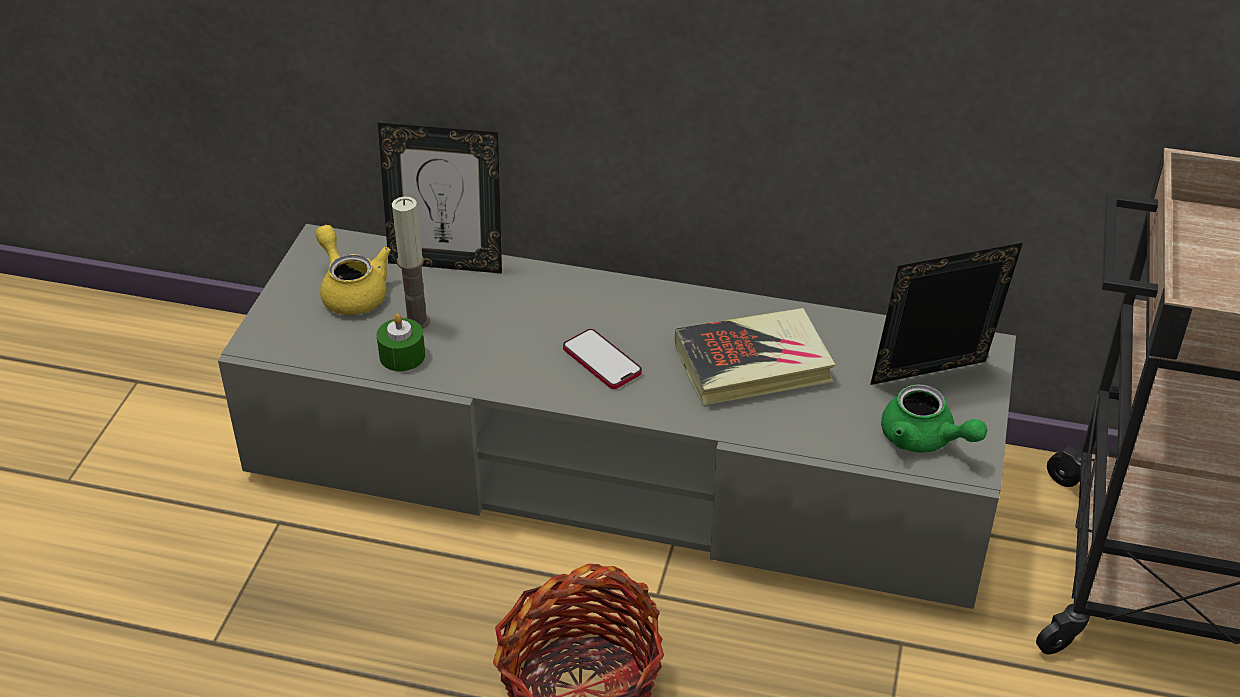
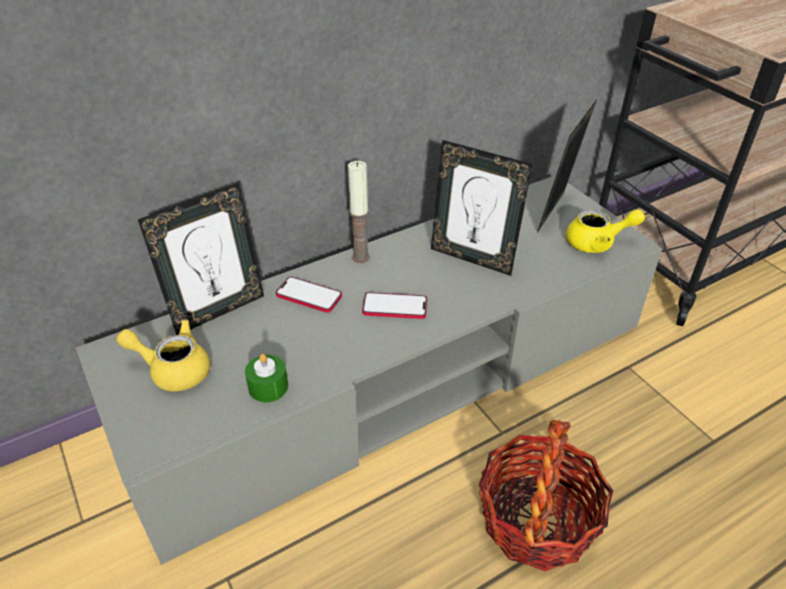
camera: 45 degrees left, 0 degrees up
candle [392,196,430,329] -> candle moved to [348,161,370,263]
book [675,308,836,405] -> picture frame [431,140,533,276]
green teapot [881,384,987,453] -> yellow teapot [566,209,645,253]
none -> phone [276,277,342,313]

